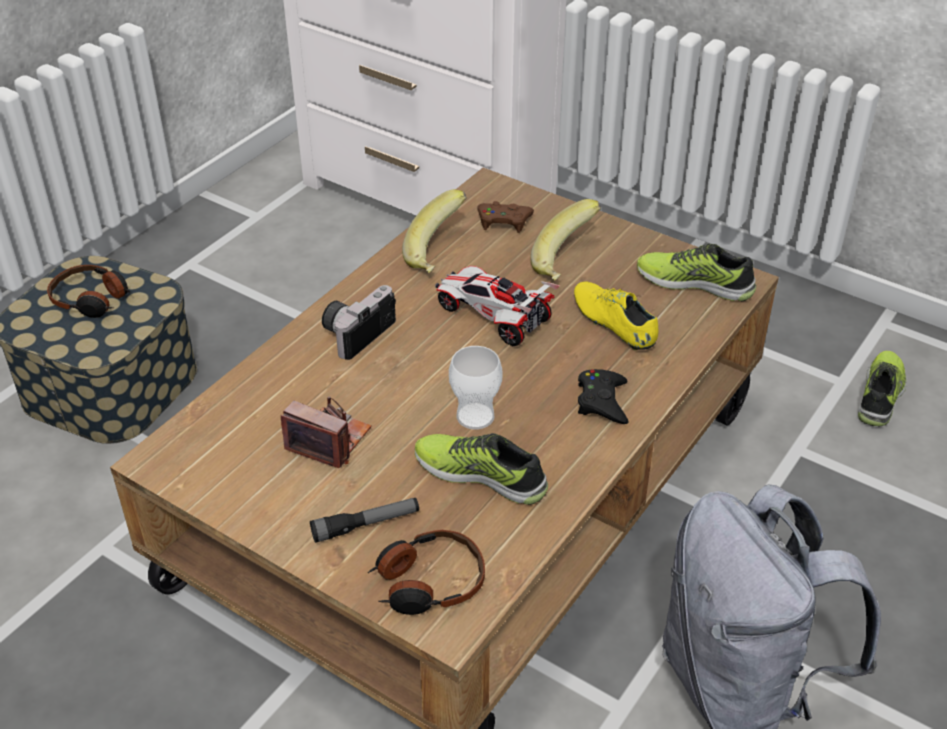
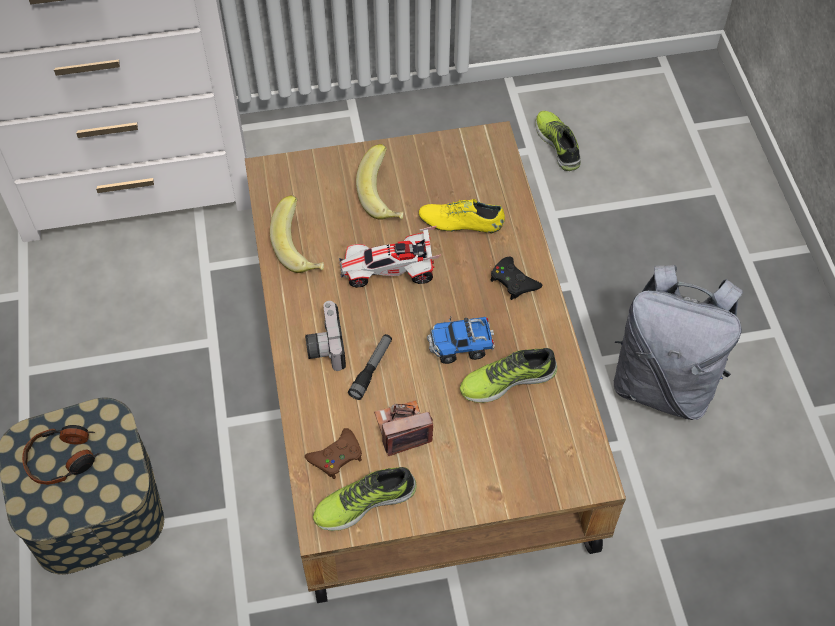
camera: 45 degrees left, 15 degrees up
flashlight [310,498,419,543] -> flashlight moved to [348,334,392,400]
headphones [368,530,485,615] -> none
cup [449,346,502,430] -> toy truck [427,317,495,364]
brown game controller [477,201,534,233] -> brown game controller moved to [305,428,362,479]
shoe [637,243,756,301] -> shoe moved to [313,467,417,531]

